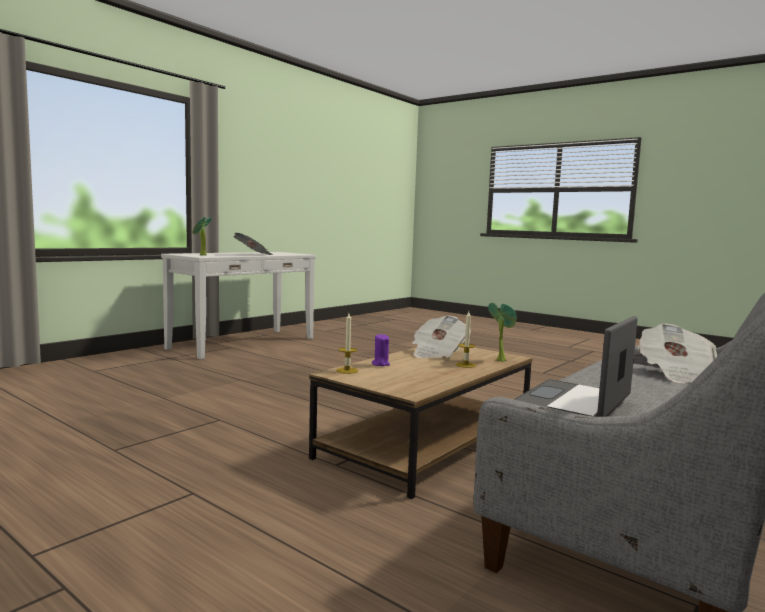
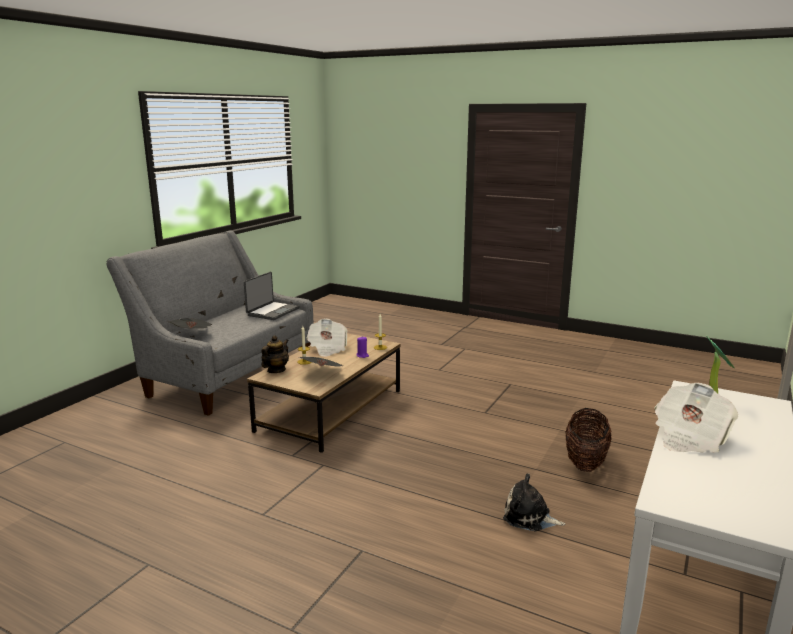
camera: 170 degrees right, 10 degrees up
potted plant [488,302,517,362] -> teapot [261,335,289,373]
none -> newspaper [306,319,348,357]
none -> plush toy [503,473,565,531]
none -> basket [566,408,612,472]

